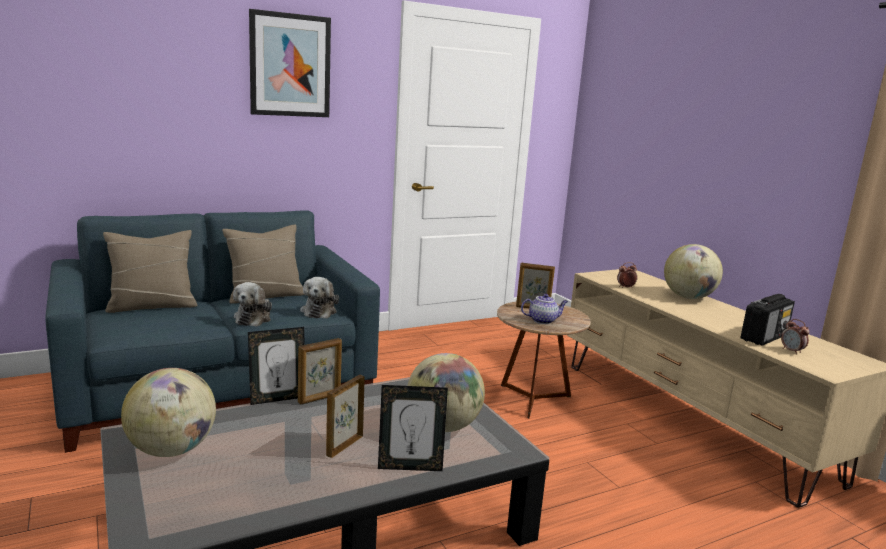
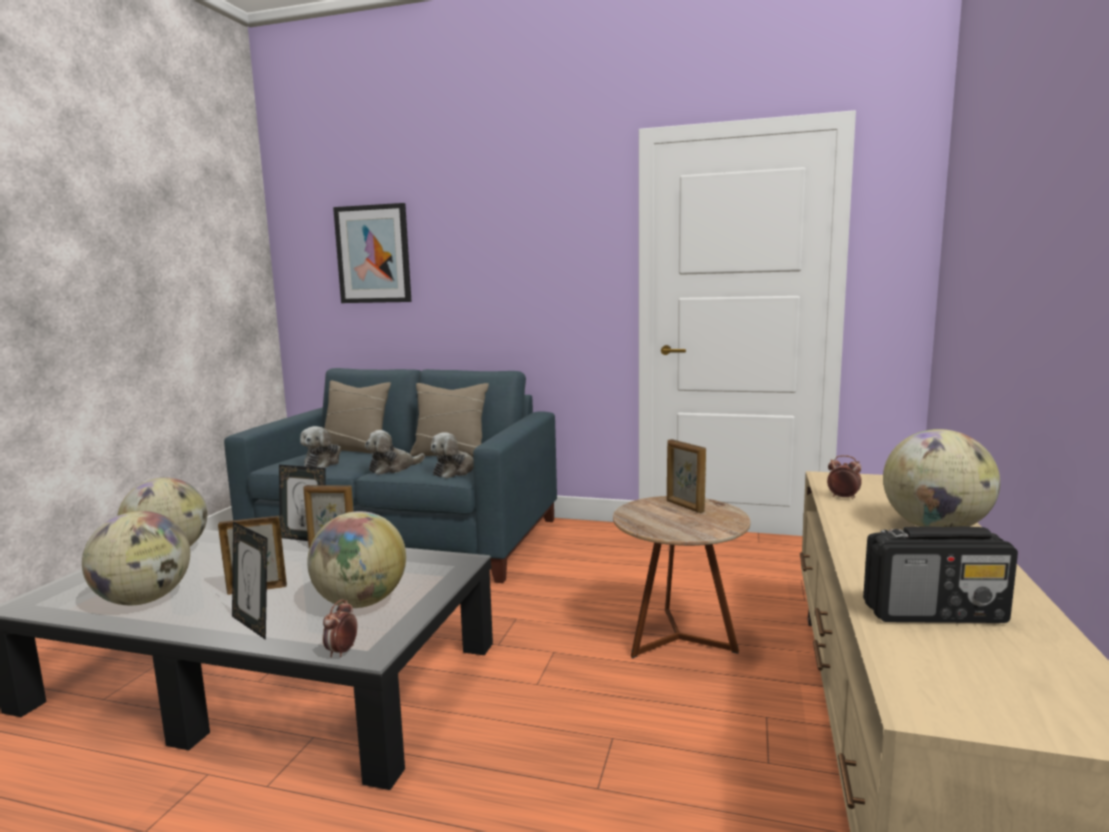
camera: 45 degrees right, 5 degrees down
picture [249,9,331,117] -> picture moved to [333,203,412,303]
teapot [521,294,568,324] -> none
alarm clock [781,319,810,354] -> alarm clock moved to [323,599,358,657]
none -> globe [82,511,190,605]
none -> plush toy [300,426,341,468]

